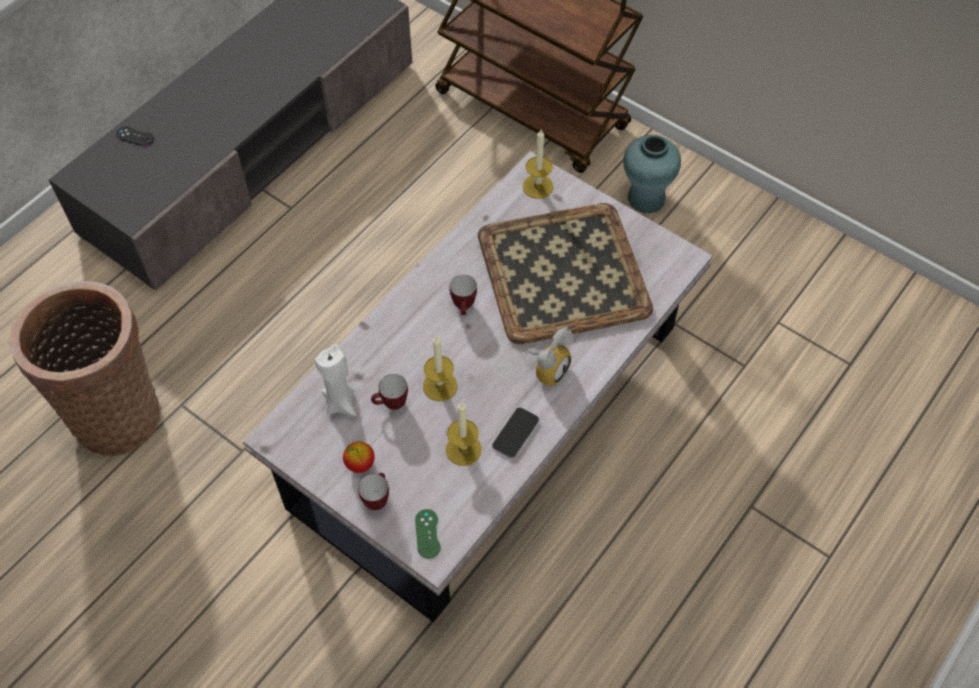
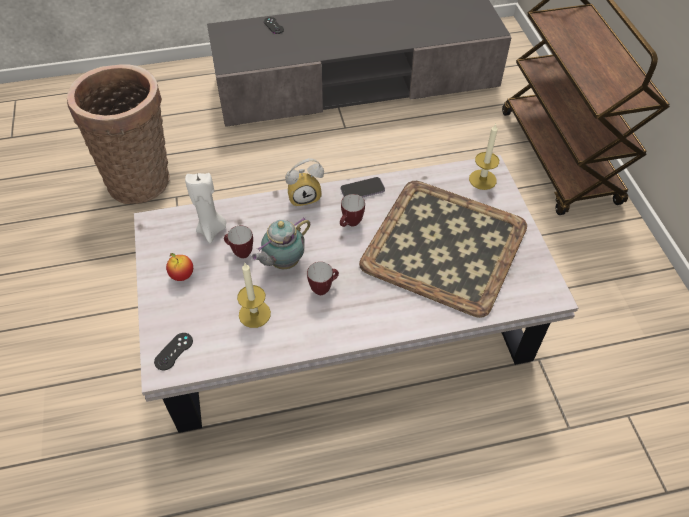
camera: 40 degrees right, 5 degrees down
mug [358,473,389,510] -> mug moved to [307,262,339,295]
green game controller [415,509,441,559] -> black game controller [154,333,193,370]
candle [423,335,457,401] -> teapot [251,217,310,269]
phone [492,407,539,458] -> phone moved to [341,177,385,197]
alarm clock [527,327,574,387] -> alarm clock moved to [285,158,324,207]
turquoise vase [623,135,681,213] -> none

